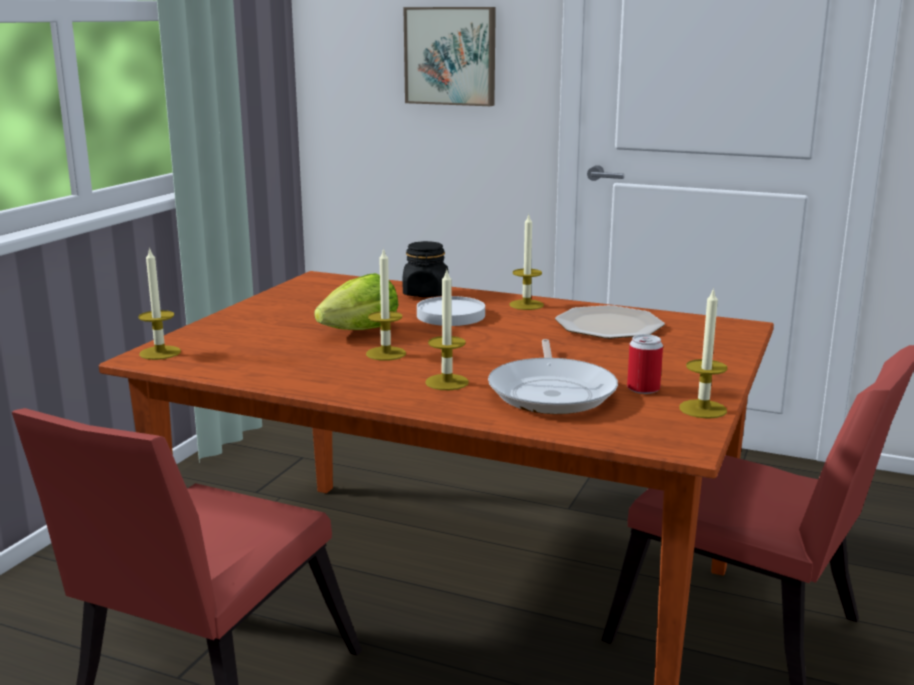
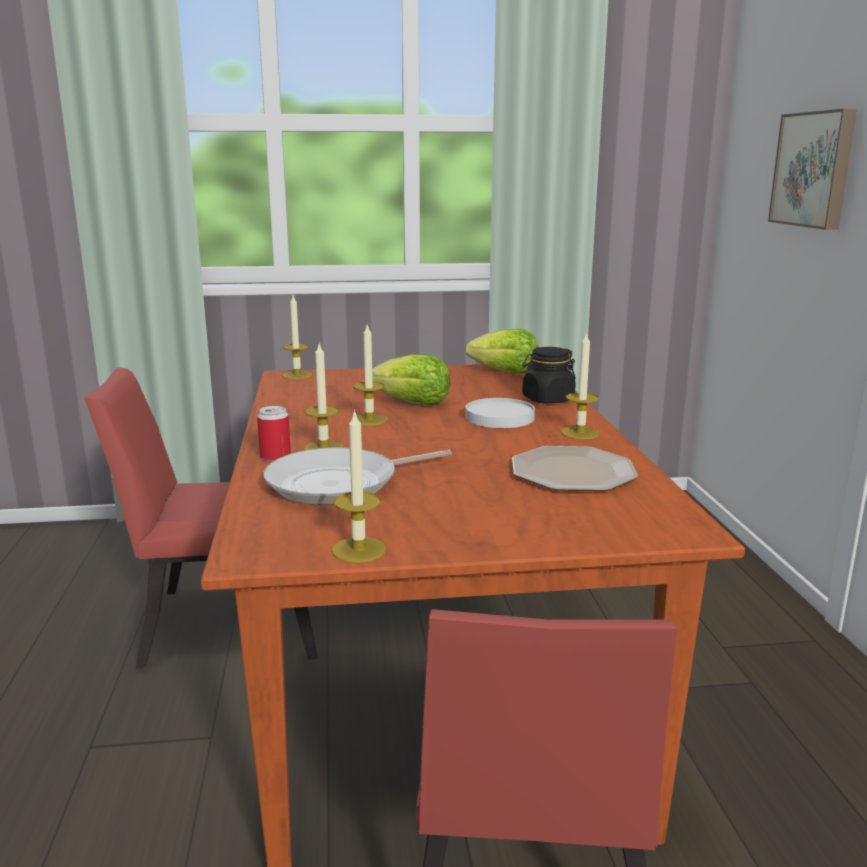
camera: 60 degrees right, 0 degrees up
can [627,334,663,394] -> can moved to [257,406,291,462]
none -> lettuce [466,329,539,373]

